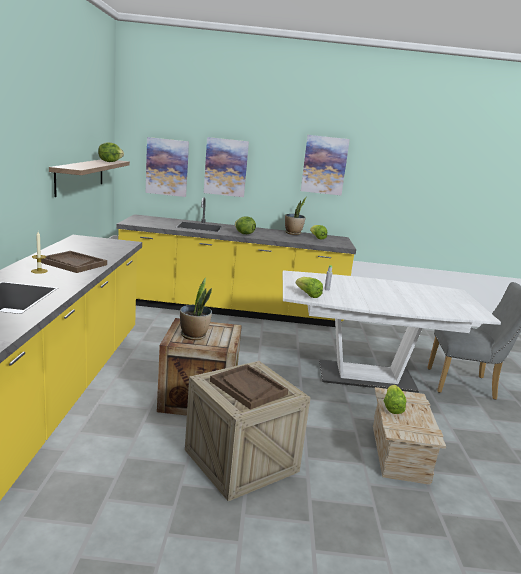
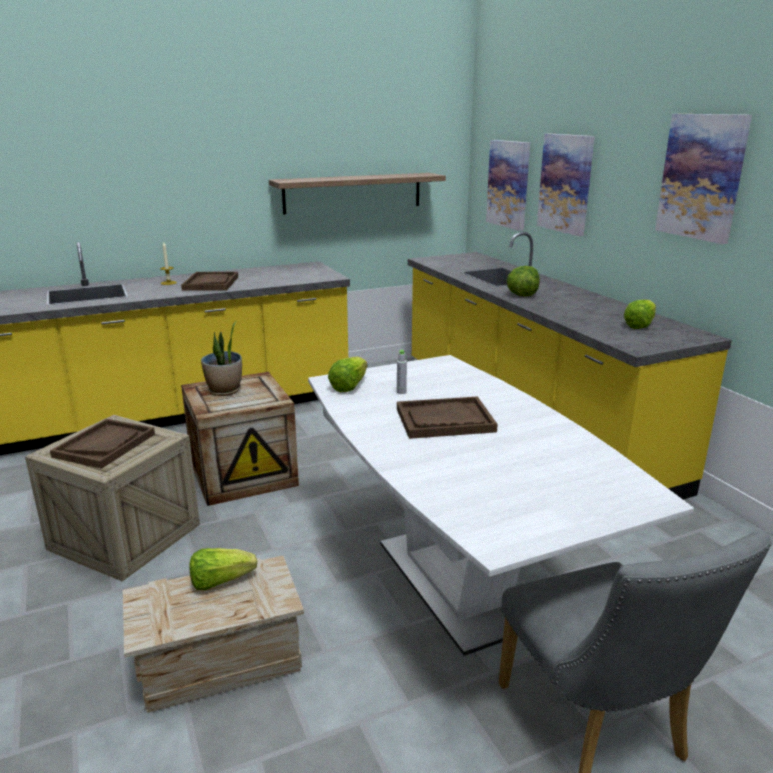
camera: 65 degrees right, 5 degrees up
lettuce [98,142,124,162] -> none
potted plant [285,197,306,235] -> none
none -> brown tray [397,396,498,439]

